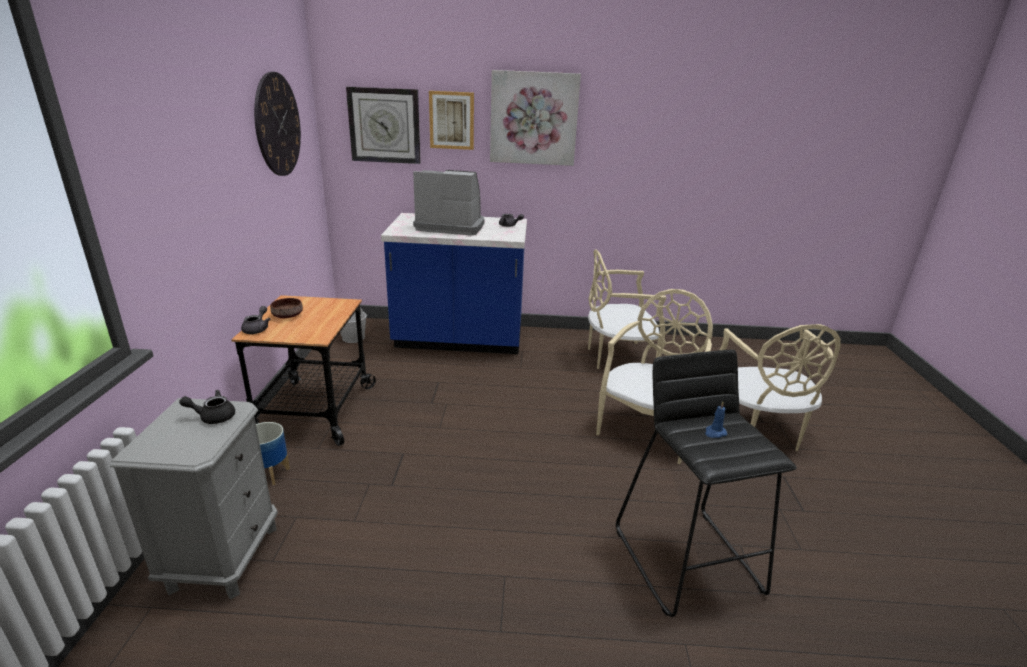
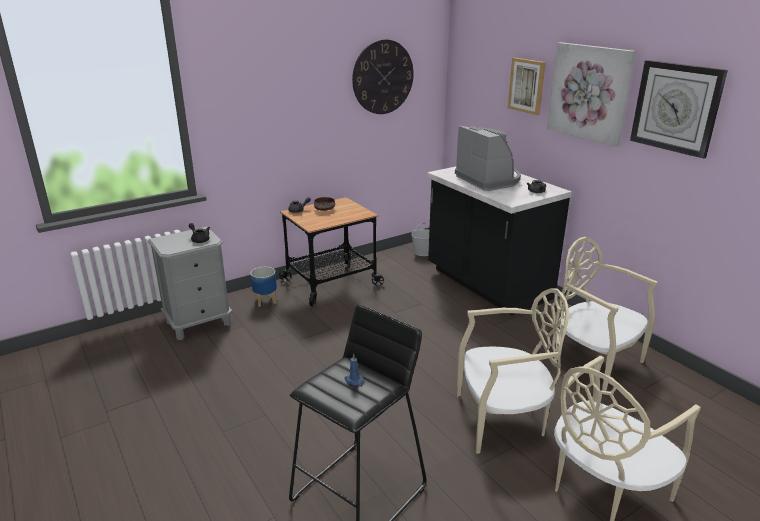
camera: 55 degrees right, 0 degrees up
wall clock [346,87,421,164] -> wall clock moved to [630,60,728,159]
blue counter [381,213,527,354] -> black counter [427,166,572,315]

